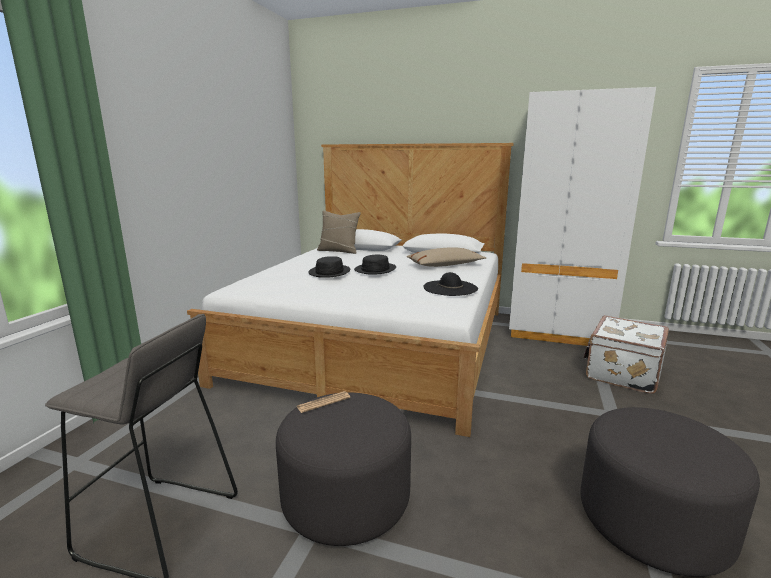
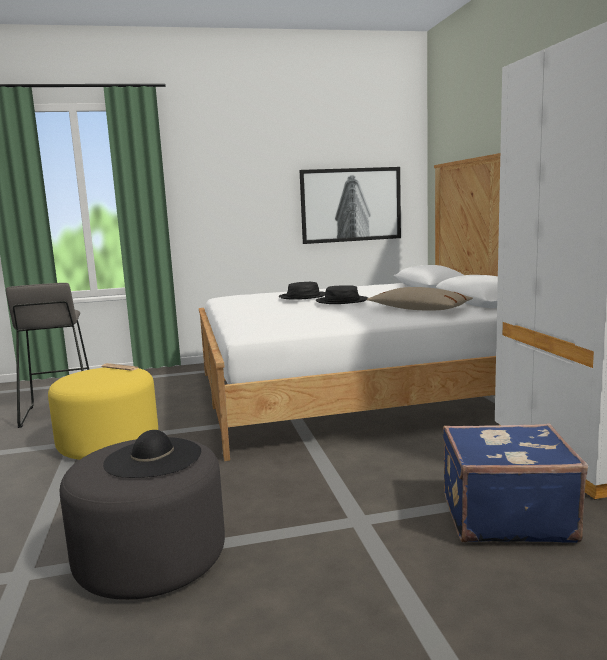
camera: 60 degrees right, 5 degrees down
grey ottoman [276,392,411,546] -> yellow ottoman [48,368,158,460]
beige pillow [317,211,361,254] -> none
black hat [424,272,478,296] -> black hat moved to [103,430,201,478]
white suitcase [584,315,669,394] -> blue suitcase [443,424,588,543]
none -> picture [299,167,401,244]

